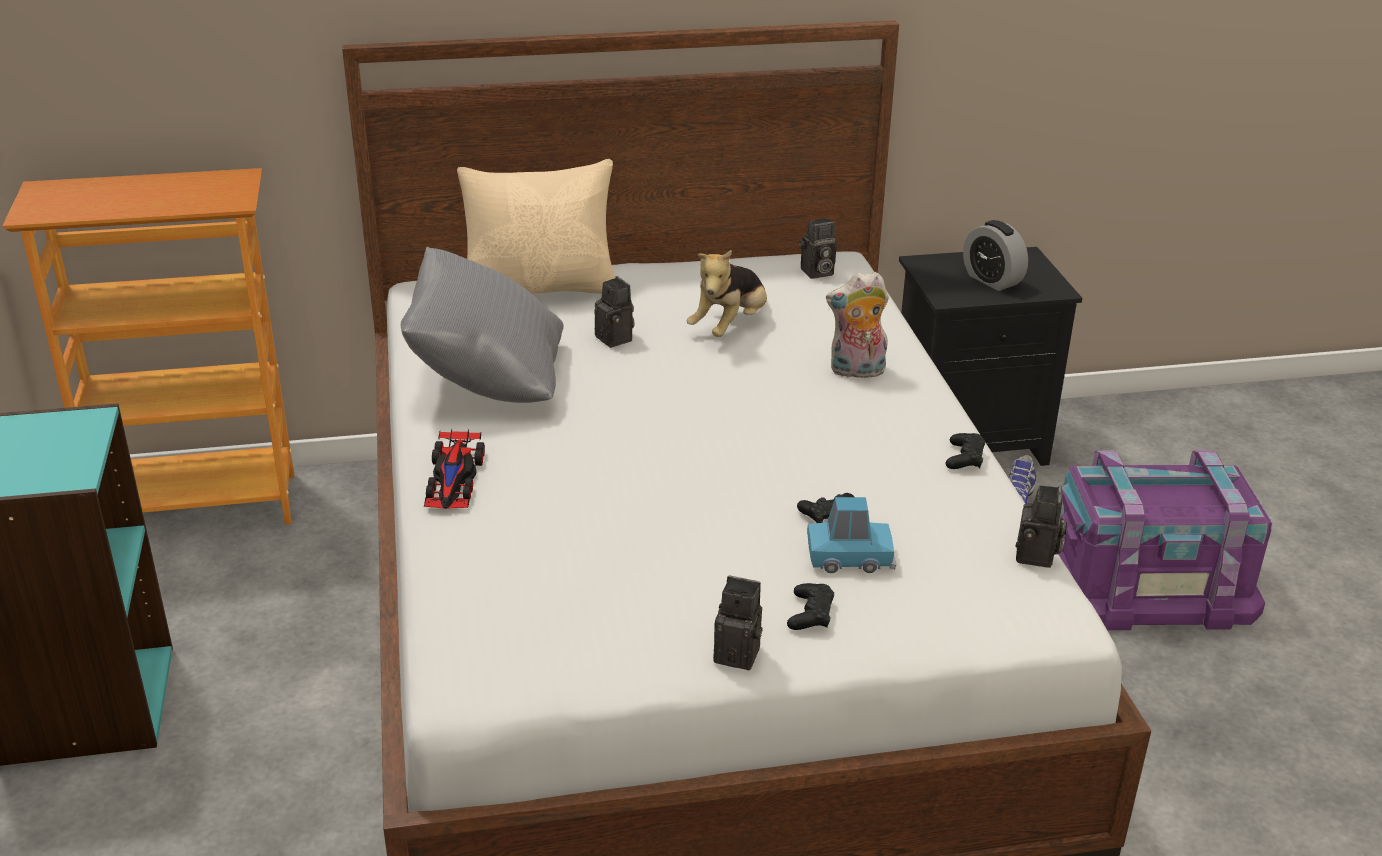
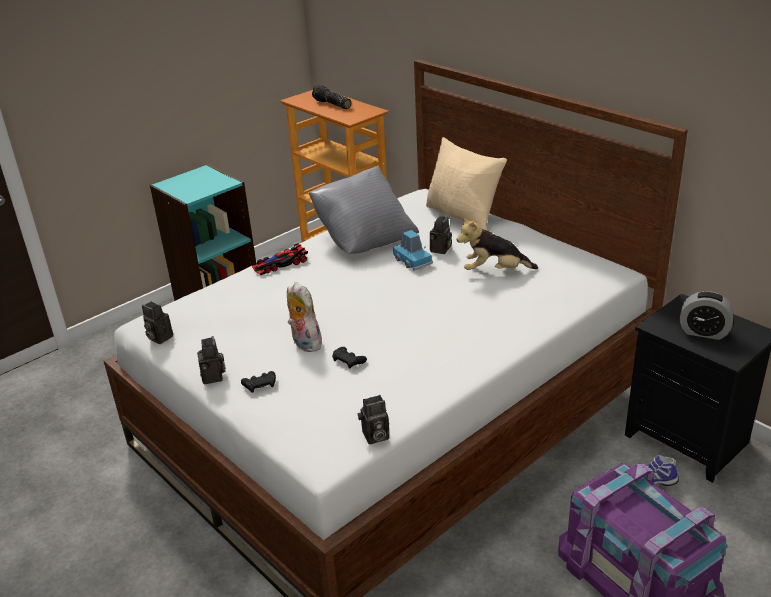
camera: 60 degrees right, 0 degrees up
camera [799,218,837,279] -> camera moved to [142,301,173,344]
blue toy car [807,497,897,573] -> blue toy car moved to [393,230,433,271]
plush toy [826,272,889,381] -> plush toy moved to [287,282,325,352]
black game controller [945,433,985,469] -> none
alarm clock [963,220,1028,291] -> alarm clock turned 90 degrees counterclockwise [680,291,734,340]
none -> flashlight [312,85,351,109]

